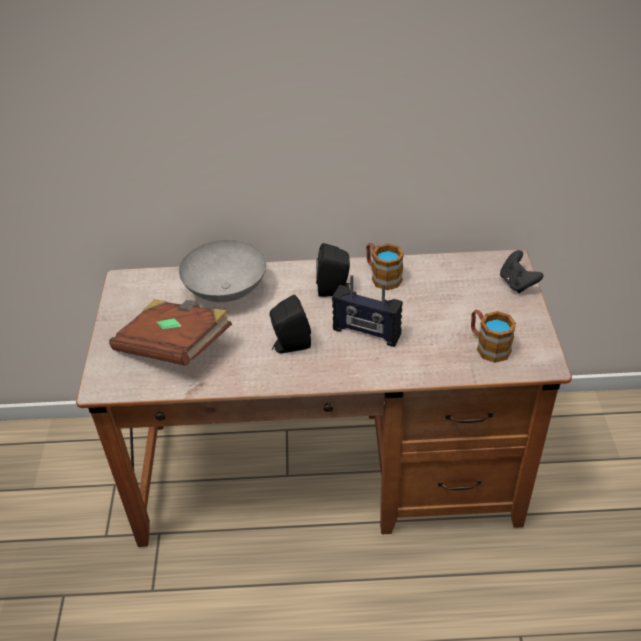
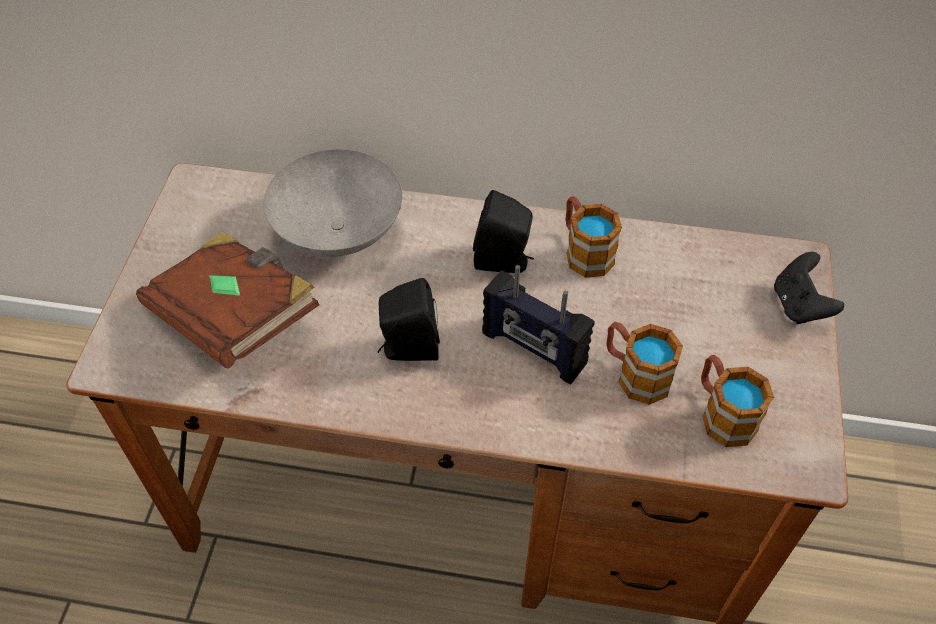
camera: 10 degrees right, 10 degrees up
none -> mug [606,322,683,405]

